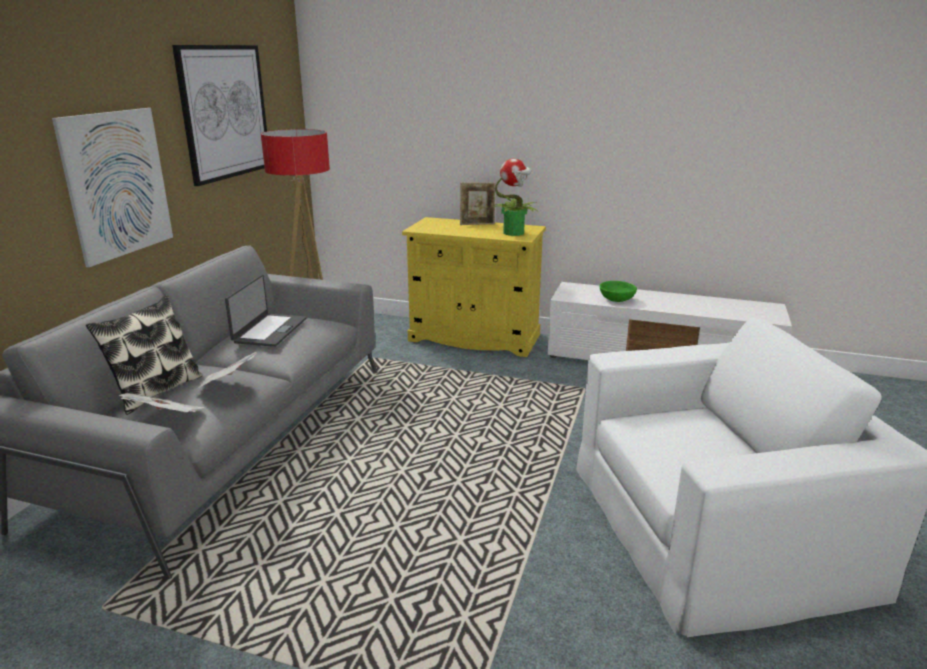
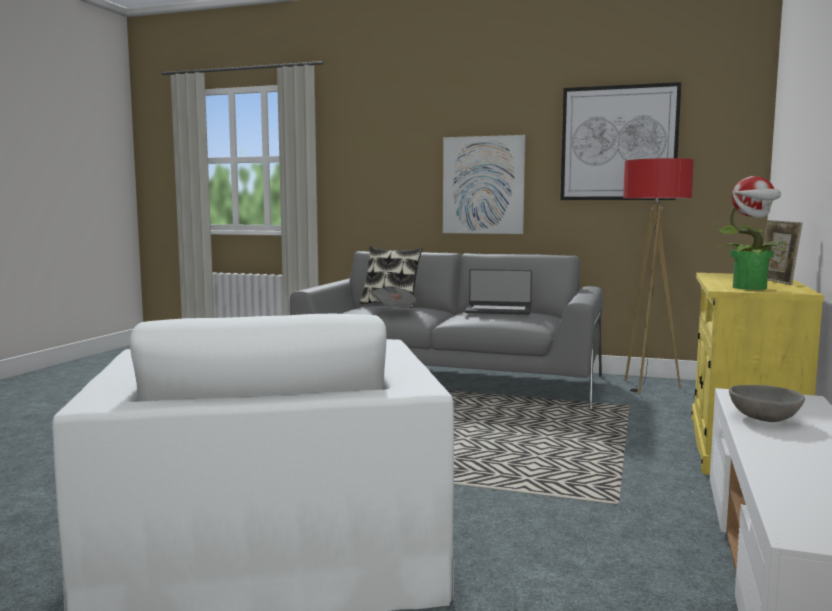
camera: 90 degrees right, 15 degrees down
newspaper [119,393,204,412] -> none
green bowl [599,281,637,302] -> grey bowl [729,385,805,422]

